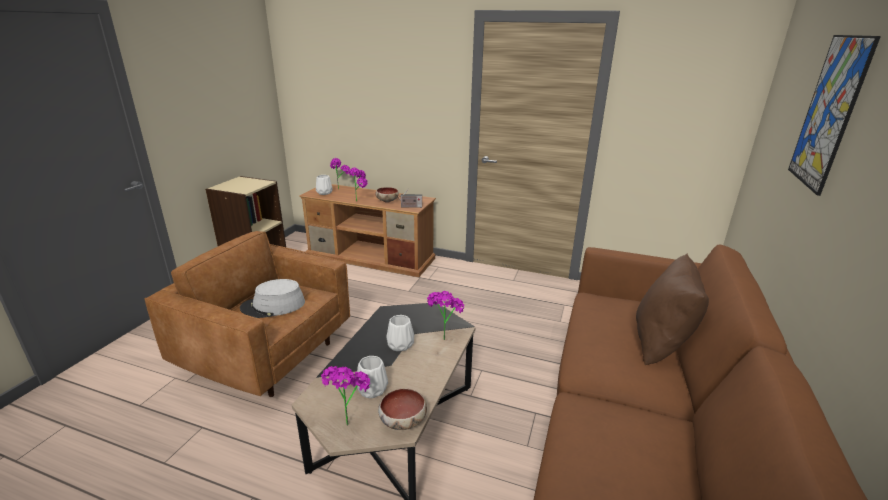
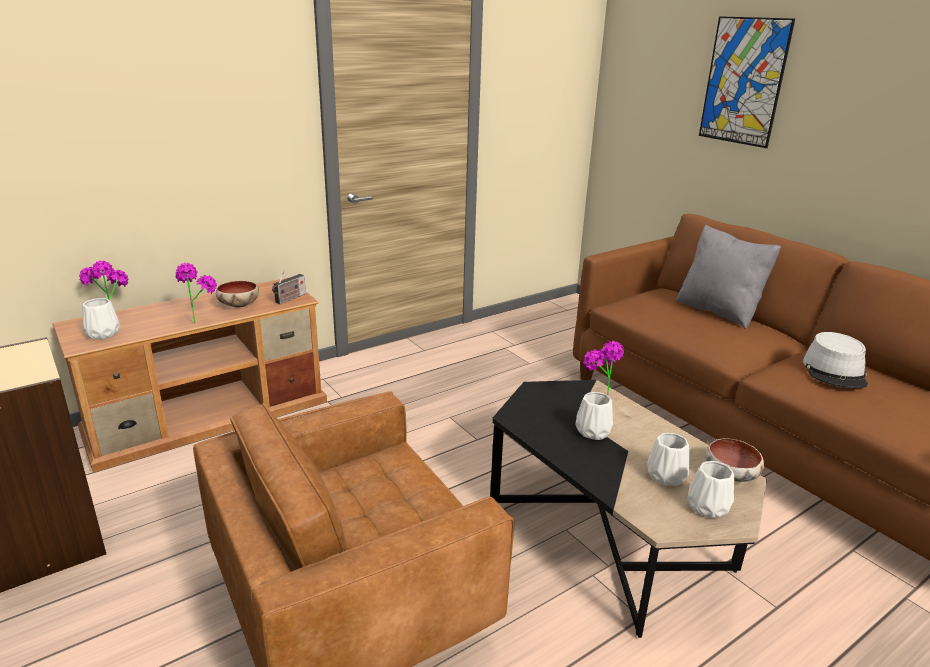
camera: 55 degrees left, 0 degrees up
grey hat [240,279,305,318] -> grey hat moved to [803,332,868,388]
potted plant [321,366,370,426] -> white vase [688,461,734,518]
brown pillow [636,254,709,365] -> grey pillow [675,225,781,329]

